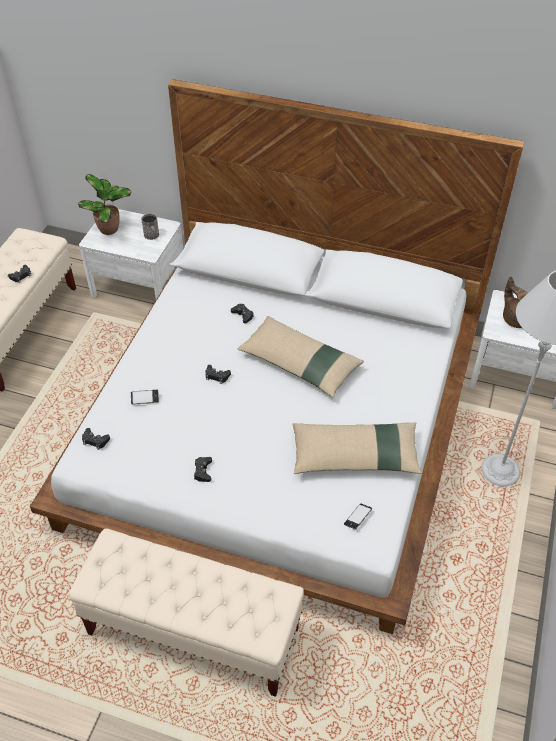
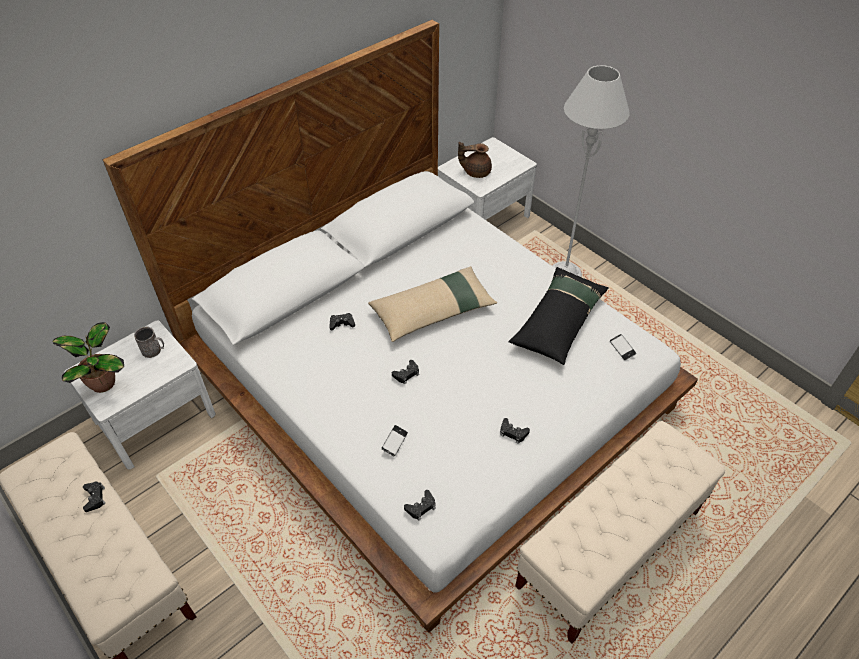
camera: 60 degrees left, 0 degrees up
beige pillow [292,422,422,474] -> black pillow [509,267,609,365]

